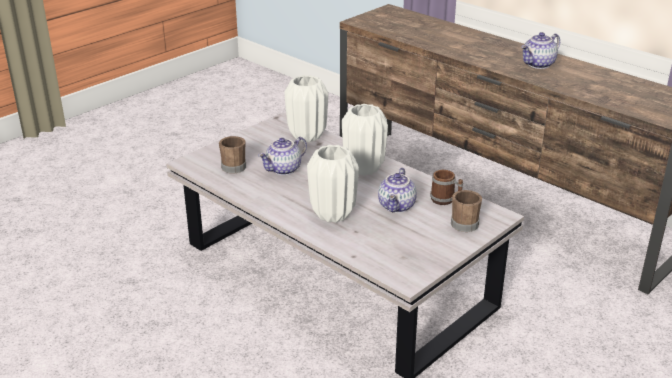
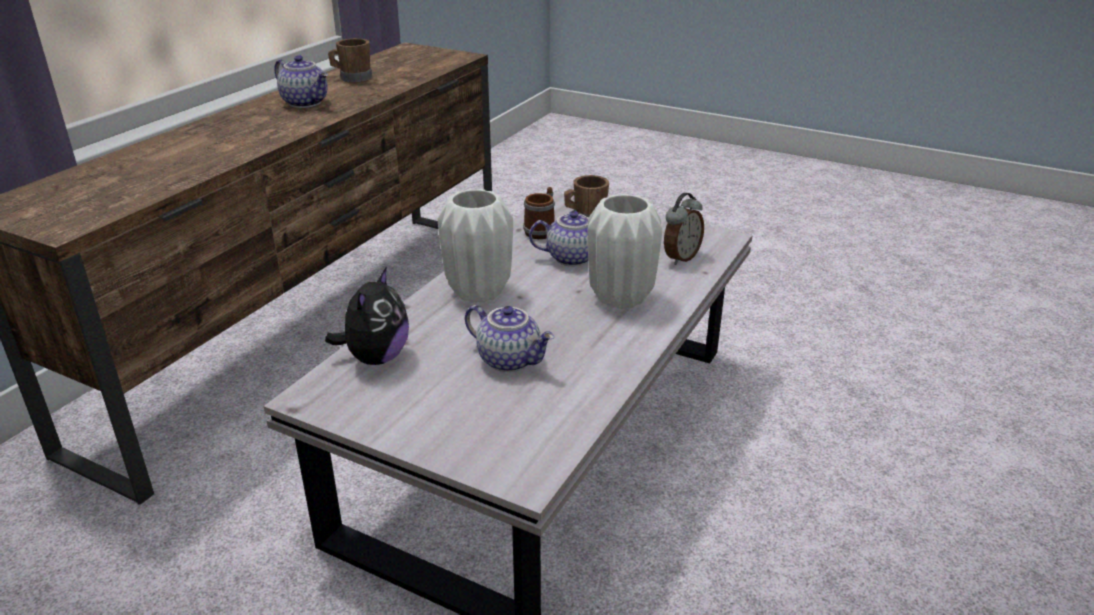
camera: 105 degrees left, 0 degrees up
brown mug [219,136,246,173] -> brown mug moved to [328,38,372,83]
white vase [284,75,328,142] -> plush toy [325,268,409,365]
none -> alarm clock [664,193,704,265]

